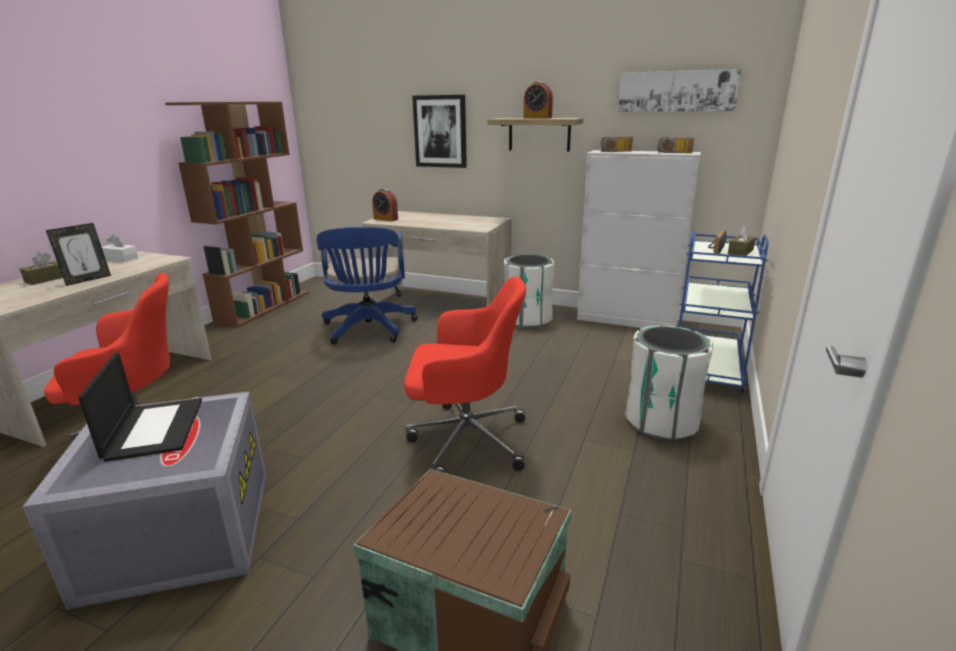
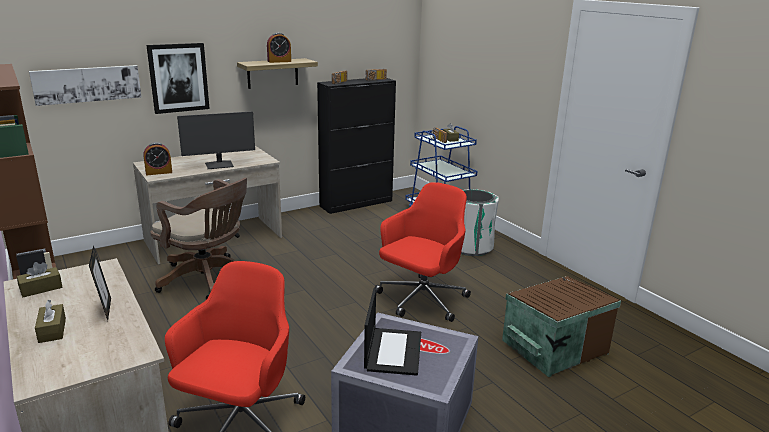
camera: 55 degrees left, 0 degrees up
laptop [78,352,202,462] -> laptop turned 75 degrees clockwise [364,288,421,376]
white tissue box [102,235,138,262] -> brown tissue box [17,262,62,297]
blue office chair [316,227,418,345] -> brown office chair [151,178,247,300]
white trash can [504,255,555,328] -> none
white cabinet [577,150,701,328] -> black cabinet [317,78,396,214]
picture [618,69,741,112] -> picture moved to [29,65,141,106]
none -> monitor [177,111,255,169]

